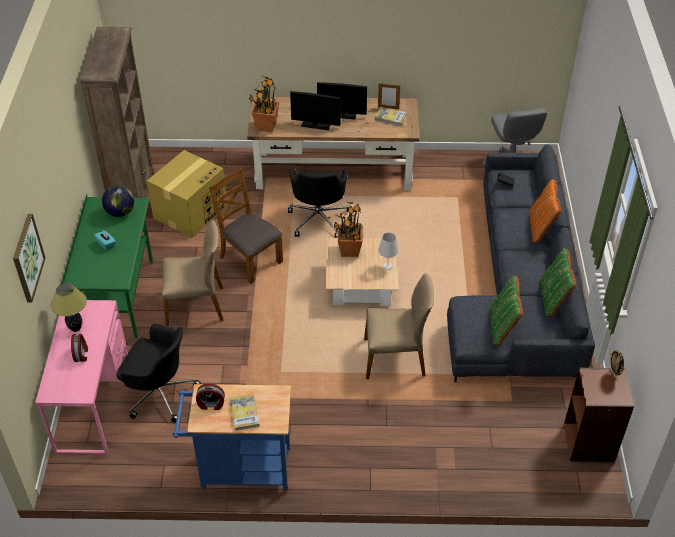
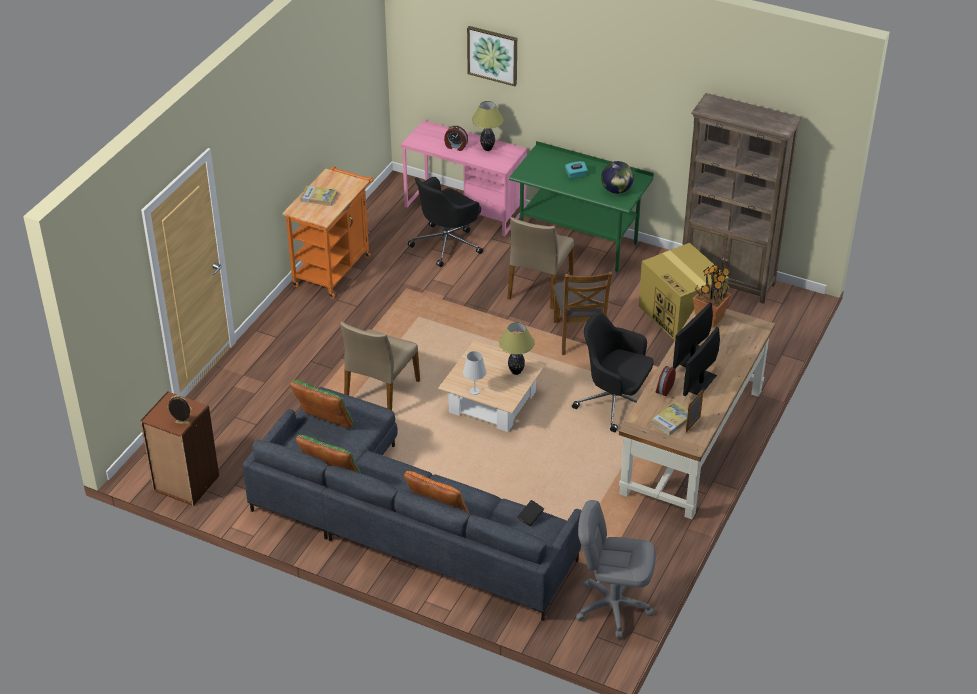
camera: 115 degrees right, 5 degrees down
blue cart [173,384,291,491] -> orange cart [282,166,373,299]
alarm clock [196,384,225,410] -> alarm clock moved to [656,366,676,396]
brown chair [209,168,283,284] -> brown chair turned 105 degrees clockwise [553,271,612,355]
potted plant [334,201,364,257] -> table lamp [499,322,535,375]

